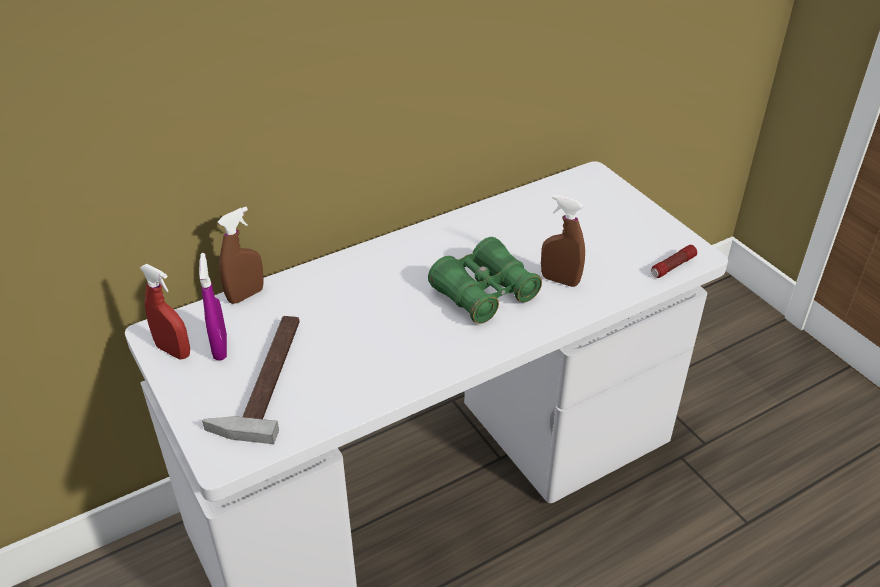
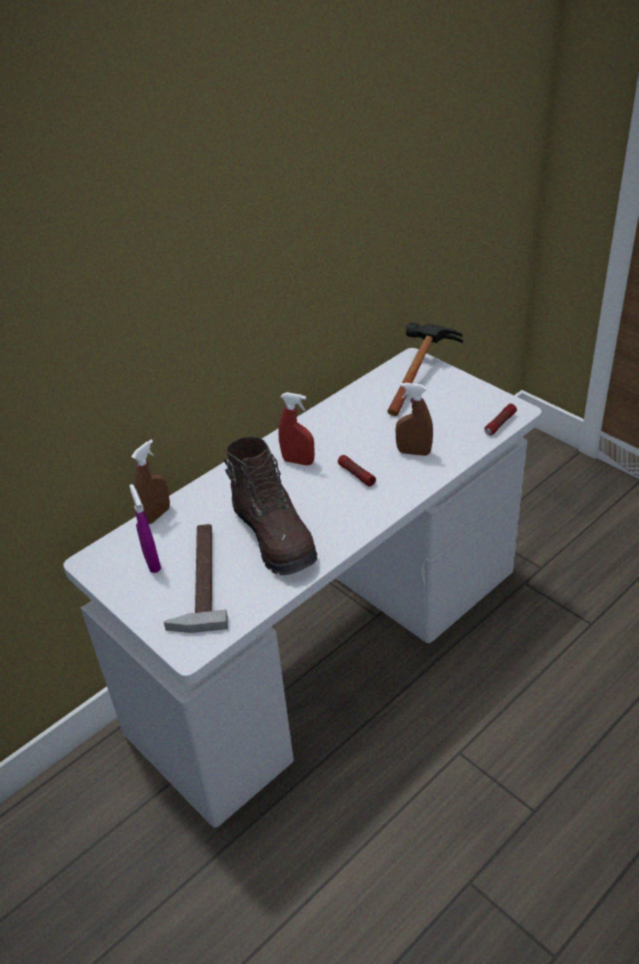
camera: 10 degrees left, 0 degrees up
red spray bottle [140,264,190,359] -> red spray bottle moved to [278,392,315,465]
green binoculars [428,237,542,324] -> flashlight [338,455,376,487]
none -> brown boot [224,436,317,575]
none -> hammer [388,322,463,416]

